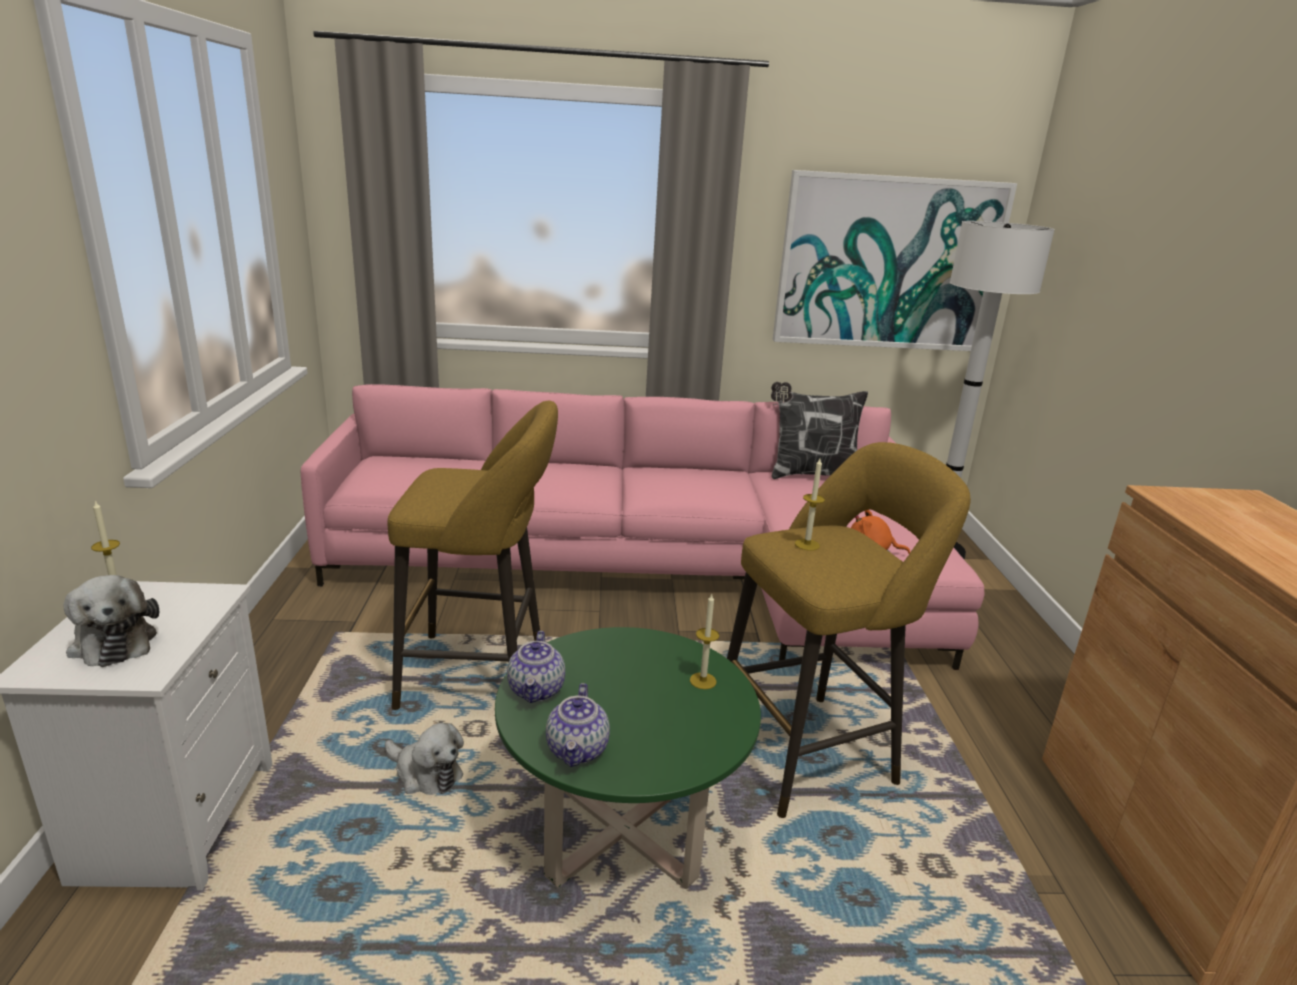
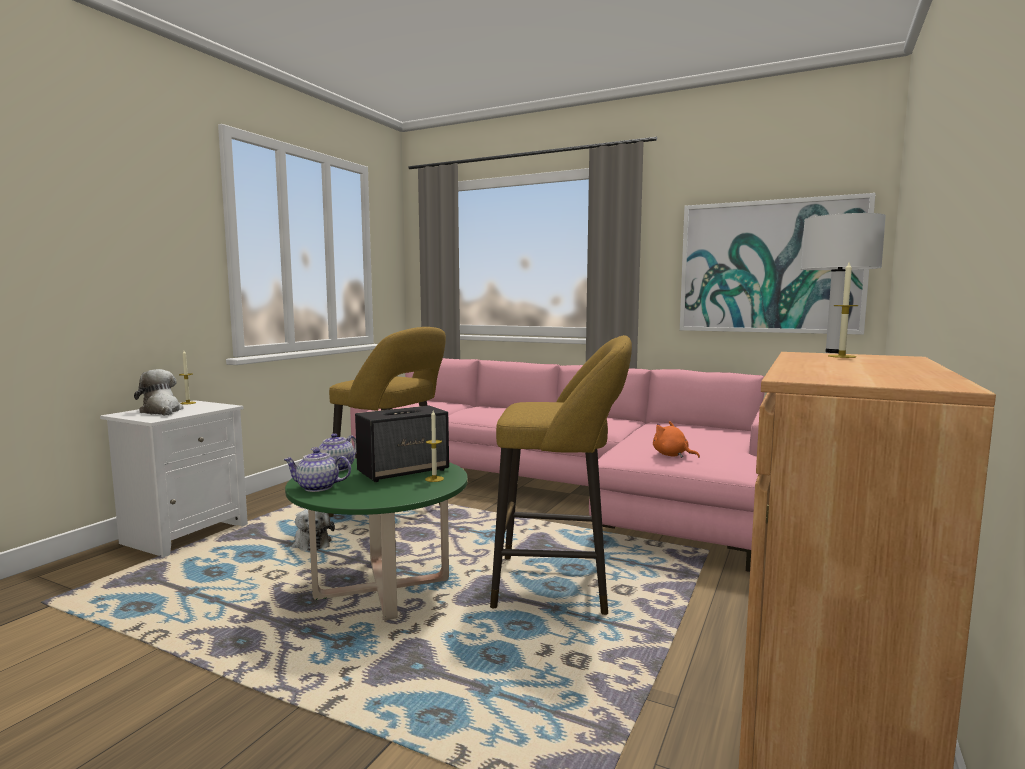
camera: 30 degrees right, 15 degrees down
plush toy [63,575,159,667] -> plush toy turned 150 degrees clockwise [134,369,184,415]
teapot [546,683,610,767] -> teapot turned 60 degrees clockwise [283,449,351,492]
pillow [771,382,868,479] -> none
candle [795,459,825,551] -> candle moved to [828,262,858,358]
none -> speaker [355,405,449,482]

